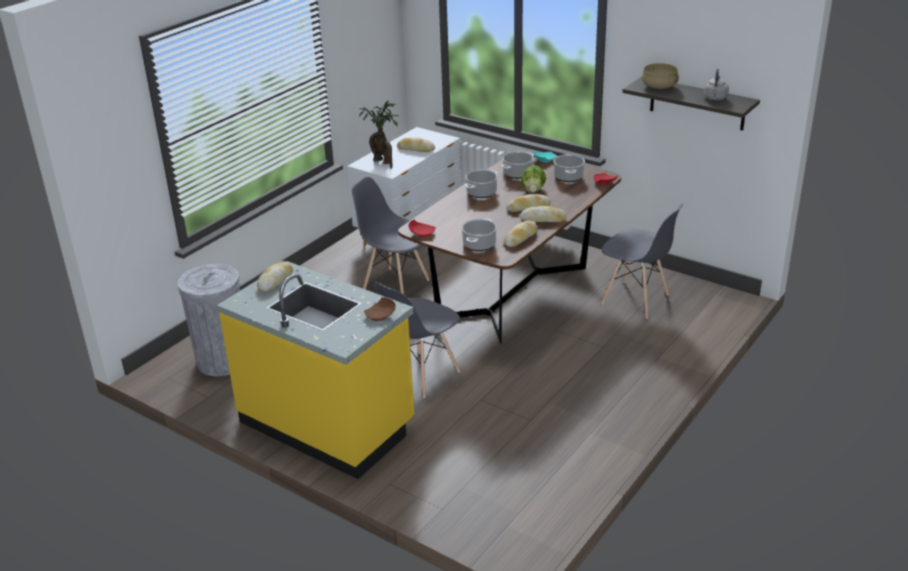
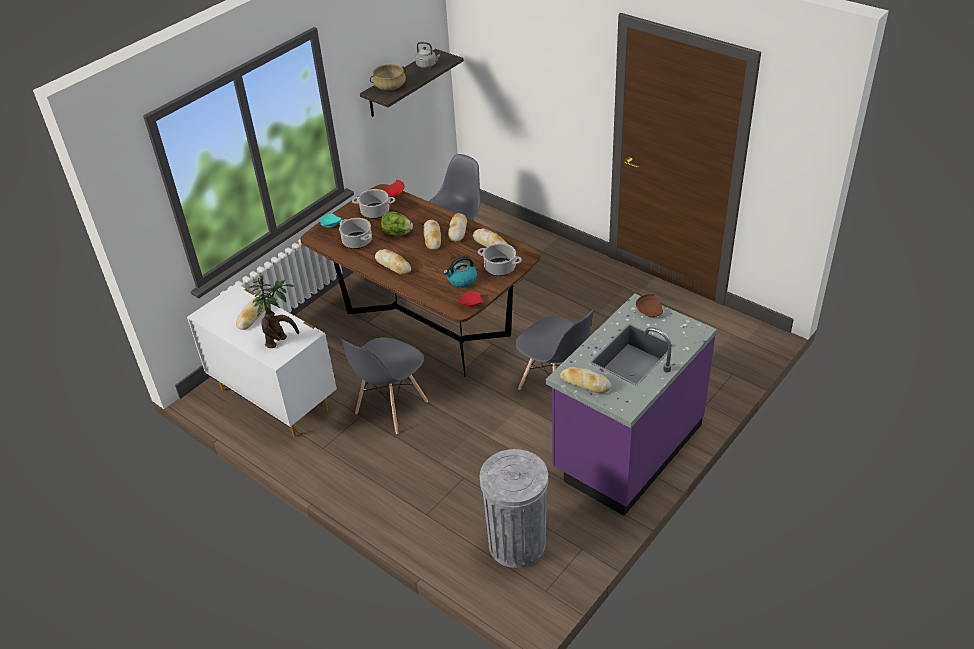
camera: 85 degrees left, 10 degrees up
yellow counter [217,261,414,479] -> purple counter [546,293,717,516]
cooking pot [465,169,498,198] -> bread [375,249,411,275]
none -> kettle [443,256,477,288]

